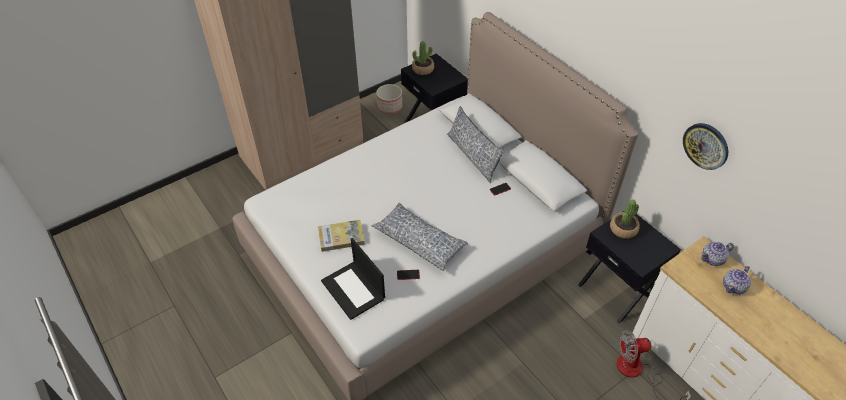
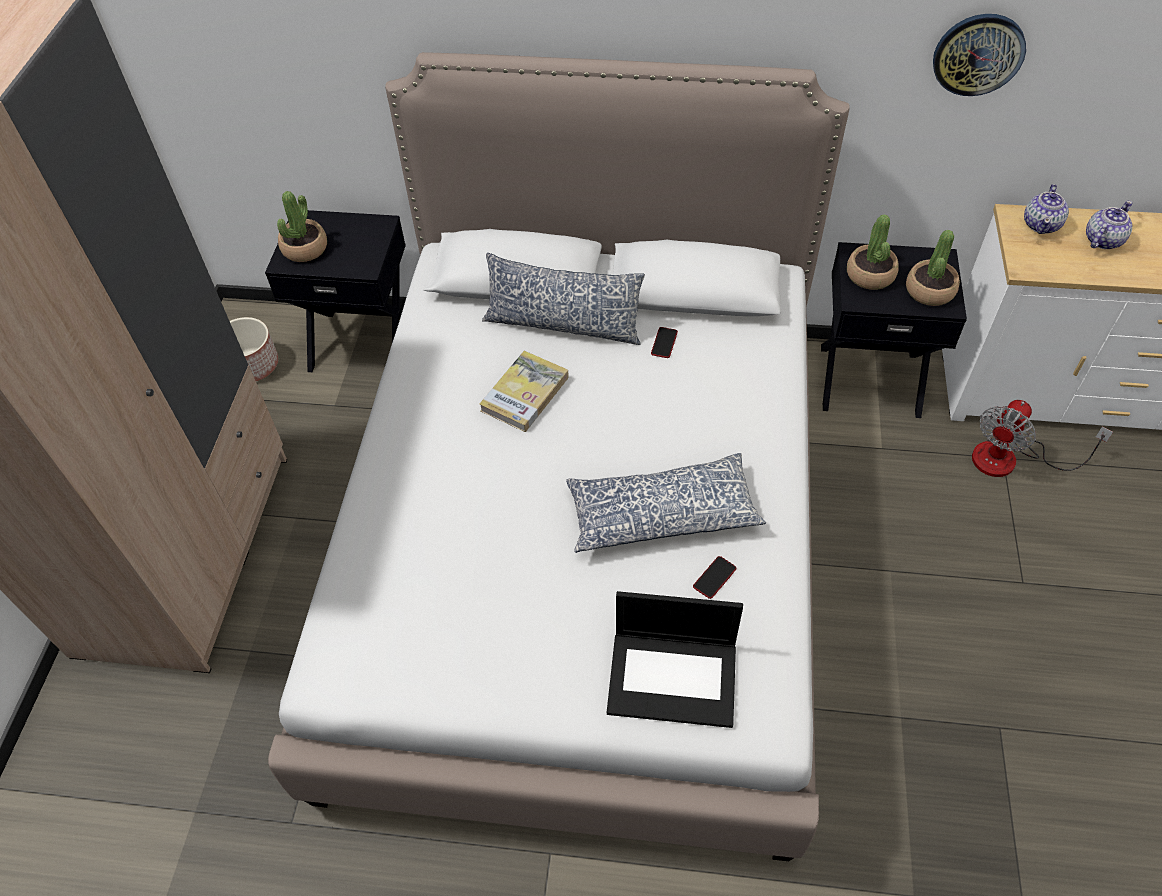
camera: 45 degrees left, 5 degrees up
book [318,220,365,252] -> book moved to [479,351,569,432]
teapot [723,266,751,294] -> teapot turned 135 degrees counterclockwise [1086,201,1132,249]
none -> potted plant [906,230,960,306]

